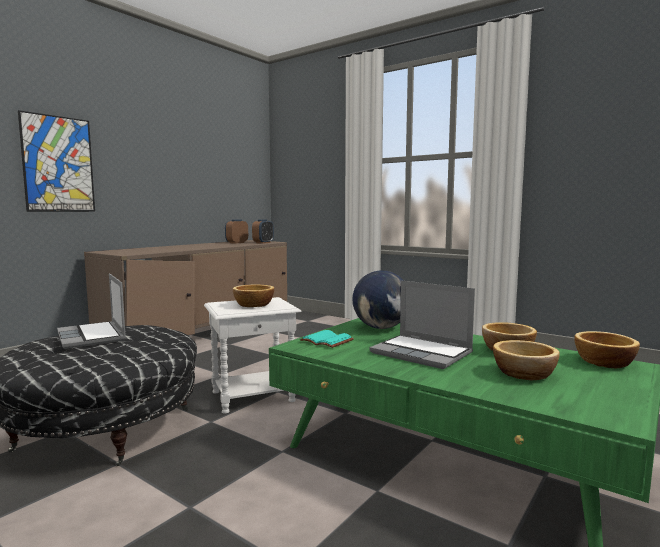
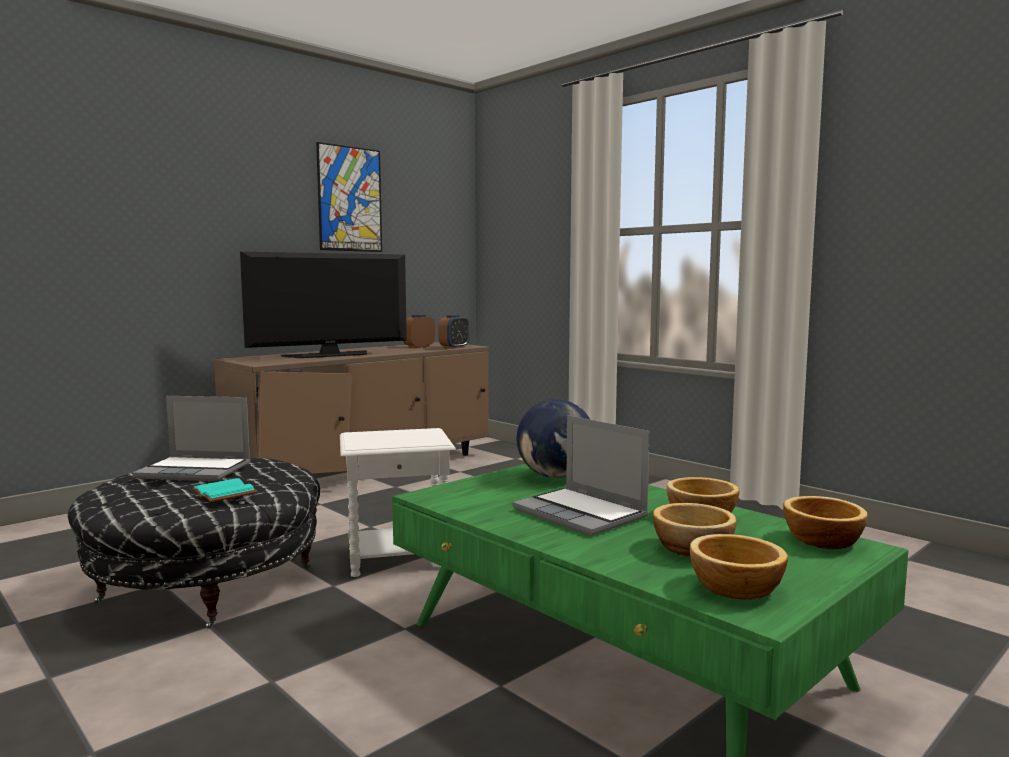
camera: 10 degrees right, 0 degrees up
picture [18,110,95,212] -> picture moved to [316,142,382,252]
laptop [57,274,126,349] -> laptop turned 60 degrees counterclockwise [132,396,251,481]
bowl [233,285,274,307] -> bowl moved to [690,534,788,600]
turquoise book [300,330,354,348] -> turquoise book moved to [191,478,257,502]
none -> television [240,252,407,358]

